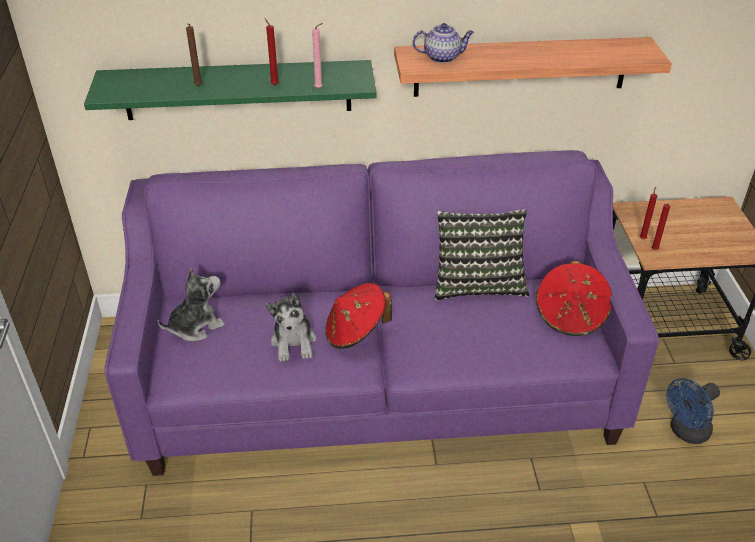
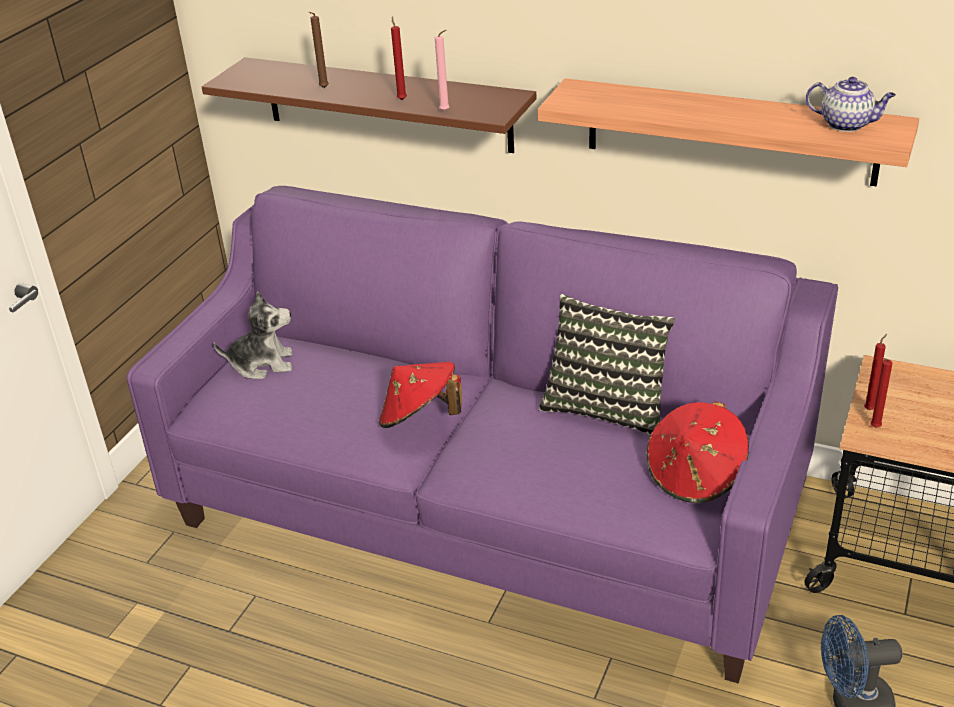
camera: 30 degrees right, 5 degrees down
green shelf [84,60,376,120] -> brown shelf [202,57,537,153]
plush toy [266,293,316,362] -> none
teapot [413,23,474,63] -> teapot moved to [806,77,896,132]

